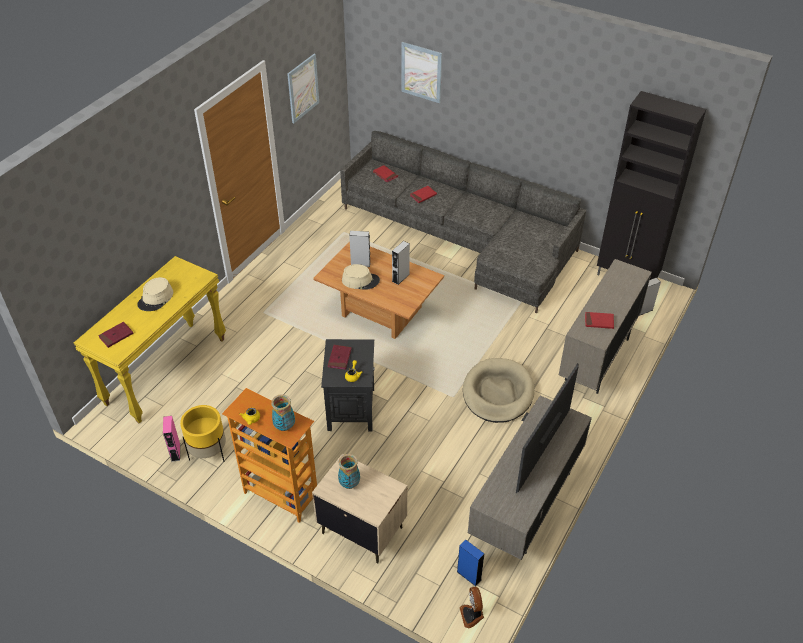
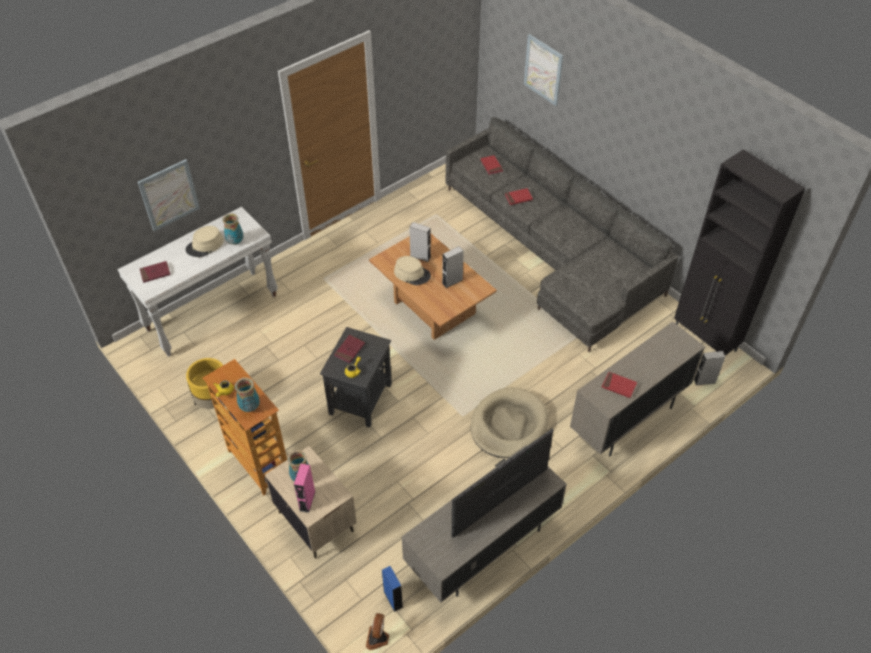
camera: 20 degrees right, 5 degrees up
yellow console table [74,256,226,424] -> white console table [117,207,278,357]
pink speaker [163,416,180,462] -> pink speaker moved to [294,463,316,513]
picture [287,54,319,123] -> picture moved to [138,159,200,231]
none -> vase [222,214,243,245]

